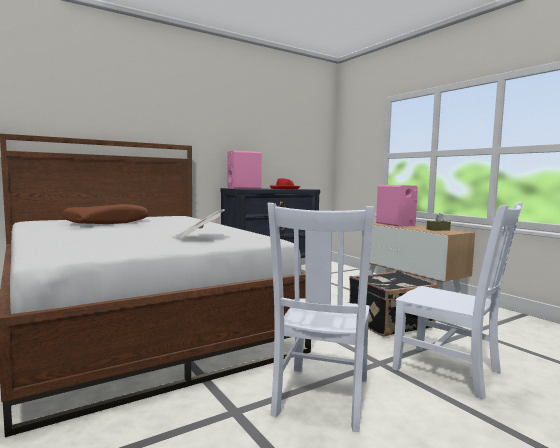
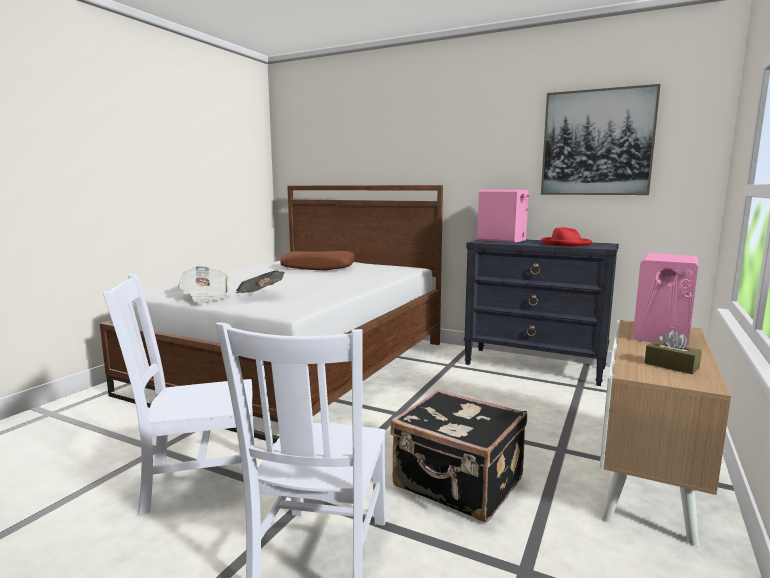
camera: 60 degrees right, 5 degrees up
none -> newspaper [178,266,229,304]
none -> picture [541,84,660,195]

